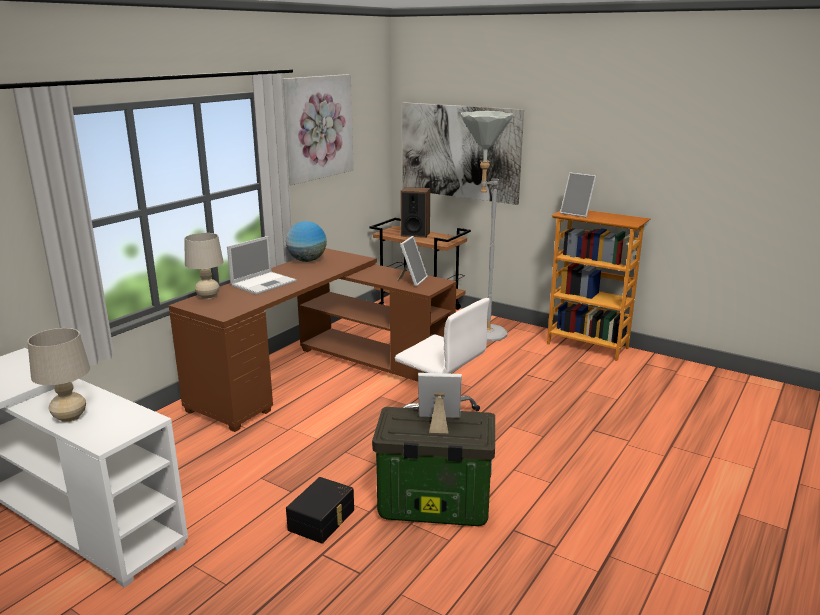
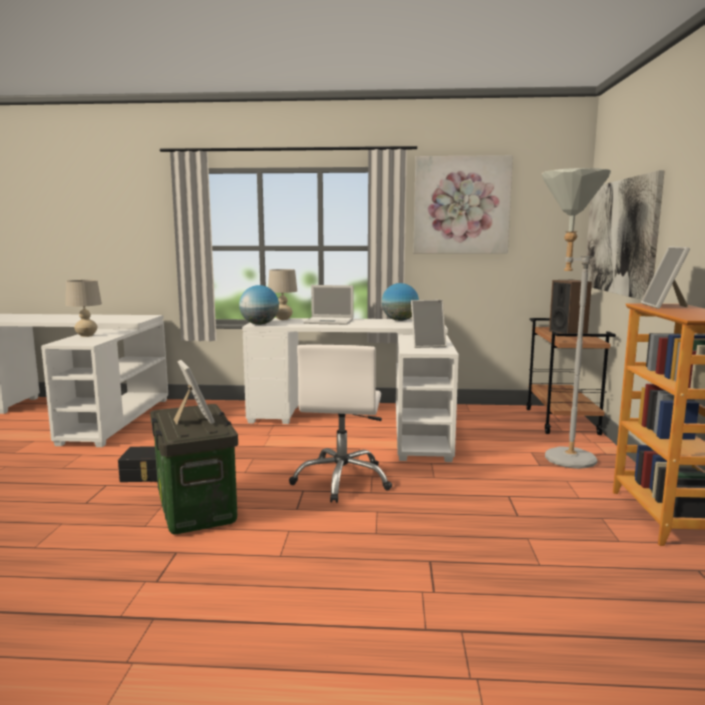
camera: 60 degrees right, 10 degrees down
brown desk [169,248,456,432] -> white desk [242,318,459,462]
none -> globe [239,285,279,325]

